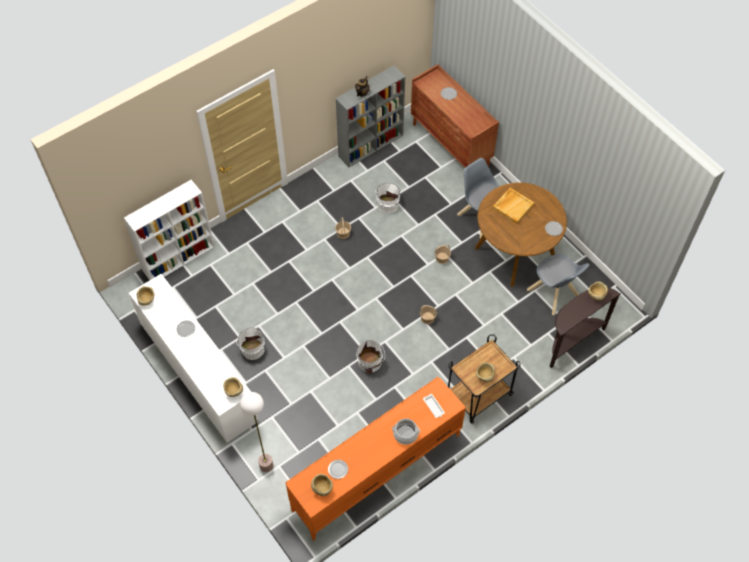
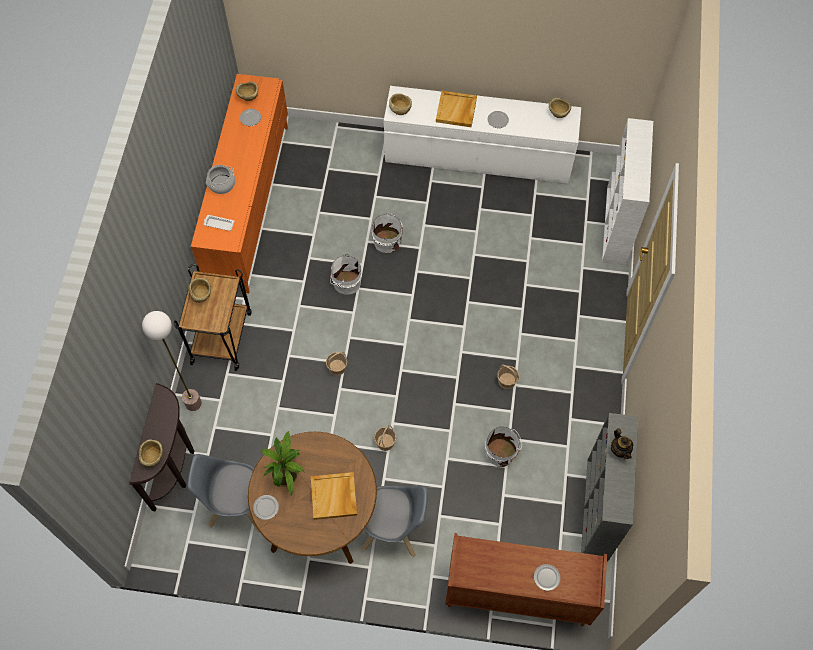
camera: 135 degrees right, 5 degrees up
white bucket [236,327,265,360] -> white bucket moved to [372,213,403,253]
floor lamp [240,392,273,472] -> floor lamp moved to [142,311,202,411]
none -> potted plant [261,431,305,495]
none -> beige tray [436,91,477,127]

